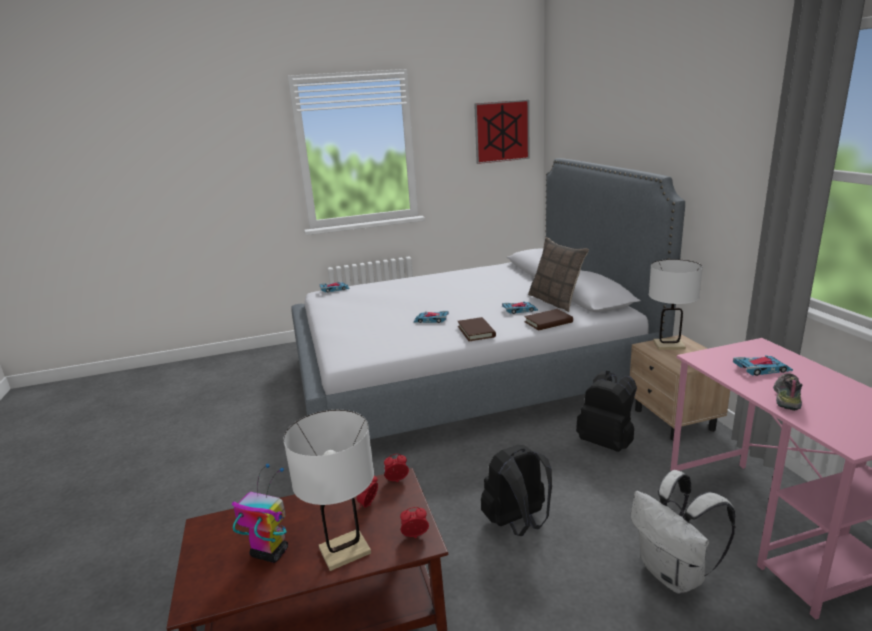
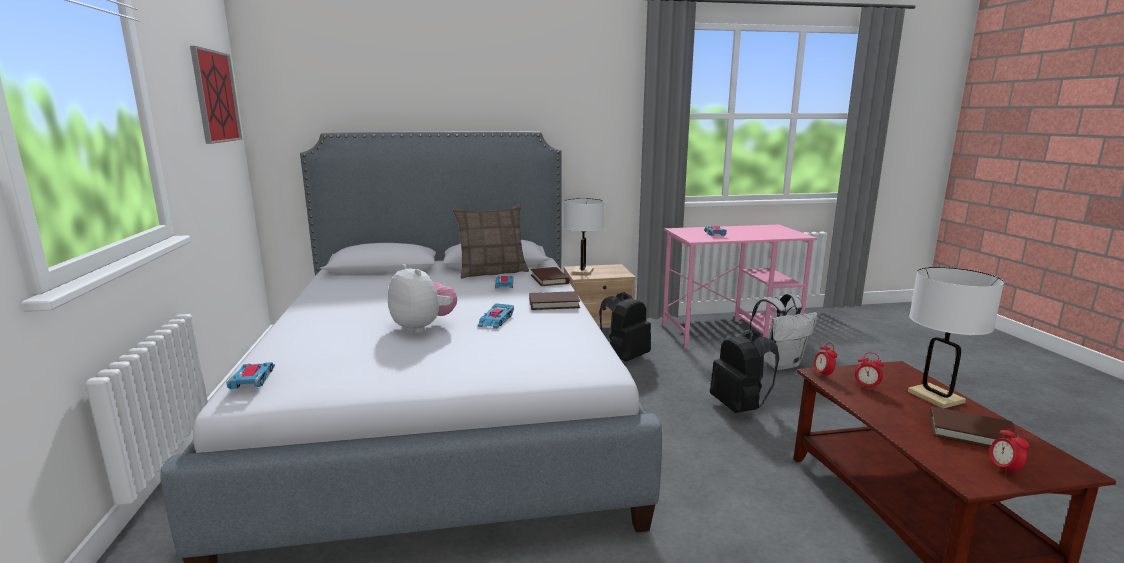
camera: 85 degrees left, 5 degrees down
toy robot [231,464,288,563] -> brown book [930,406,1019,448]
alarm clock [400,507,429,538] -> alarm clock moved to [988,426,1030,476]
shoe [773,373,802,411] -> none
none -> plush toy [388,264,457,333]

